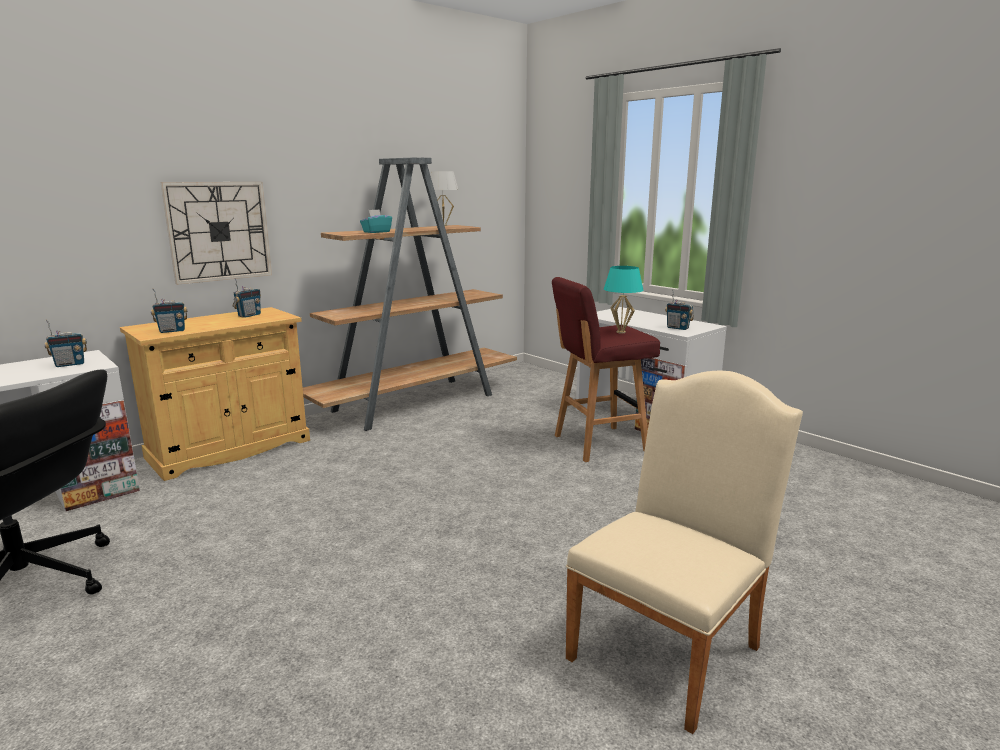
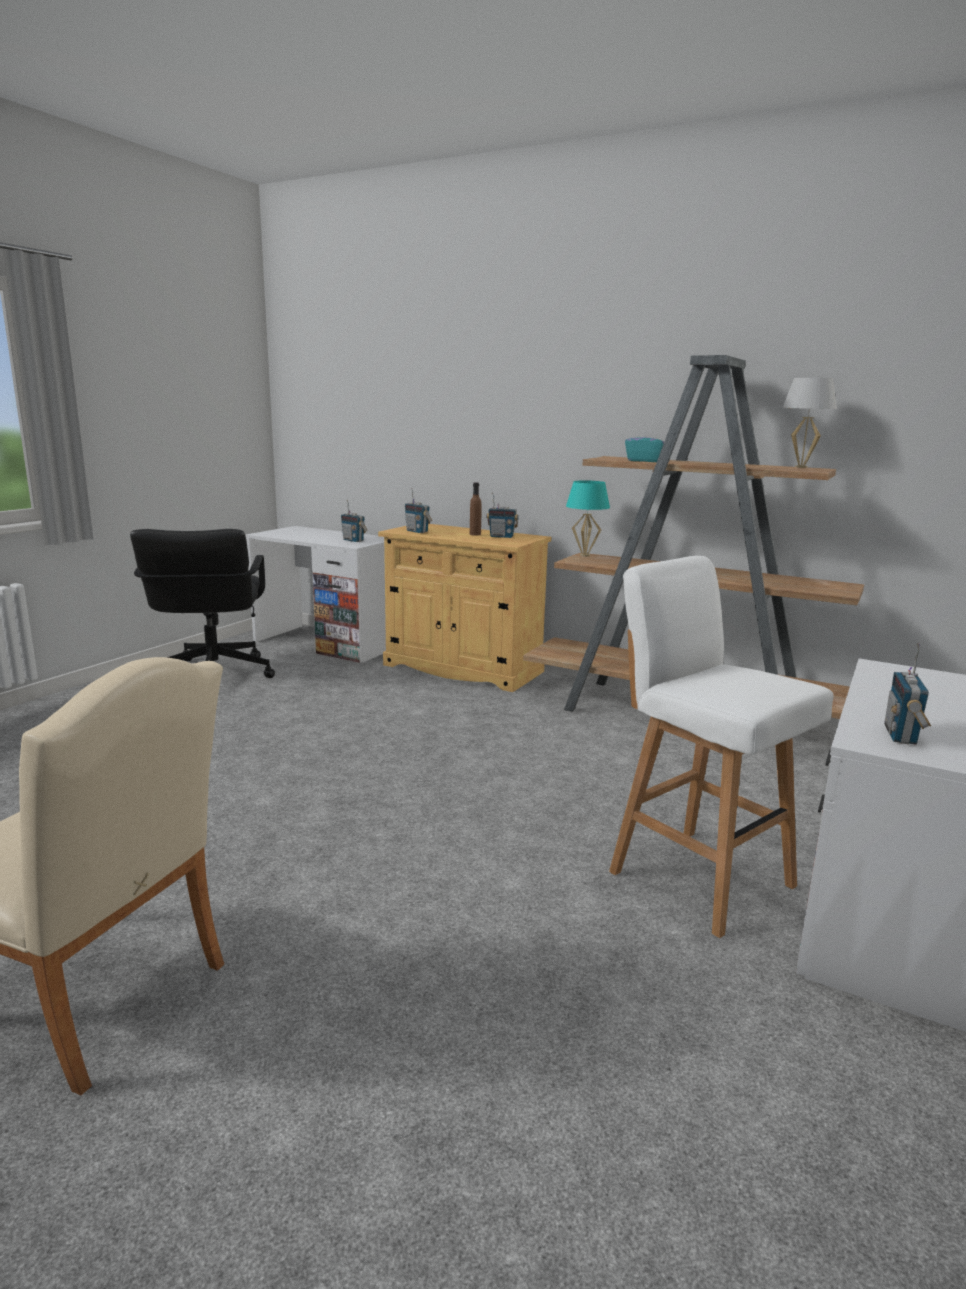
camera: 70 degrees right, 0 degrees up
wall clock [161,182,272,285] -> none
red stool [552,277,660,462] -> white stool [609,556,833,938]
turquoise table lamp [604,266,643,333] -> turquoise table lamp moved to [566,480,610,556]
none -> brown bottle [470,483,482,536]

